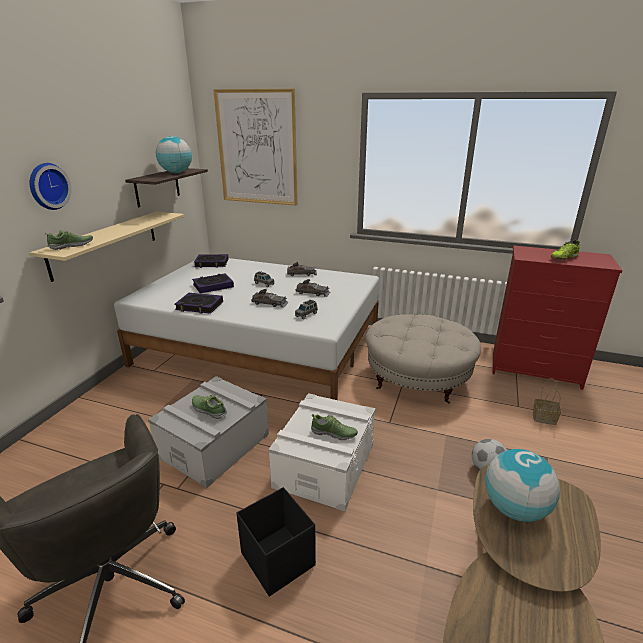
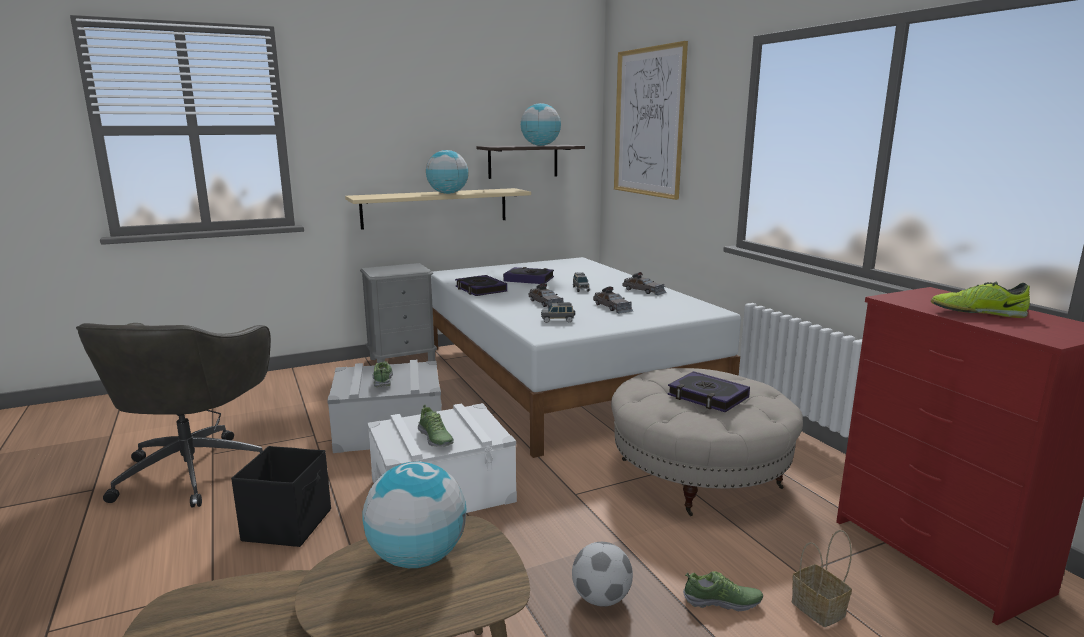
camera: 45 degrees right, 10 degrees down
wall clock [30,163,72,210] -> none
shoe [45,230,93,250] -> shoe moved to [683,571,763,611]
book [194,254,229,268] -> book moved to [667,371,750,412]
none -> grey nightstand [360,263,437,363]
none -> globe [426,150,469,194]

